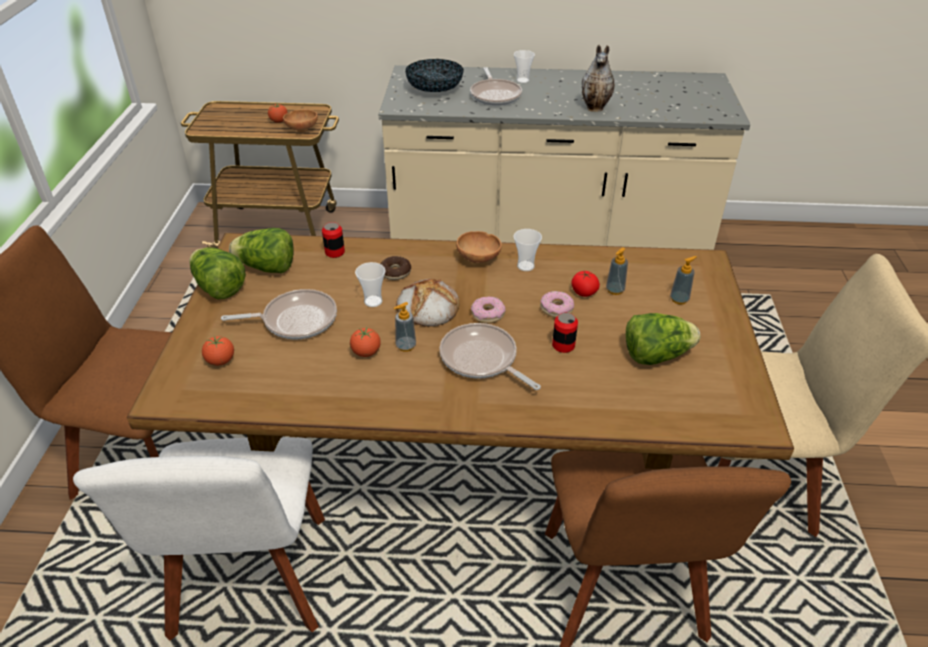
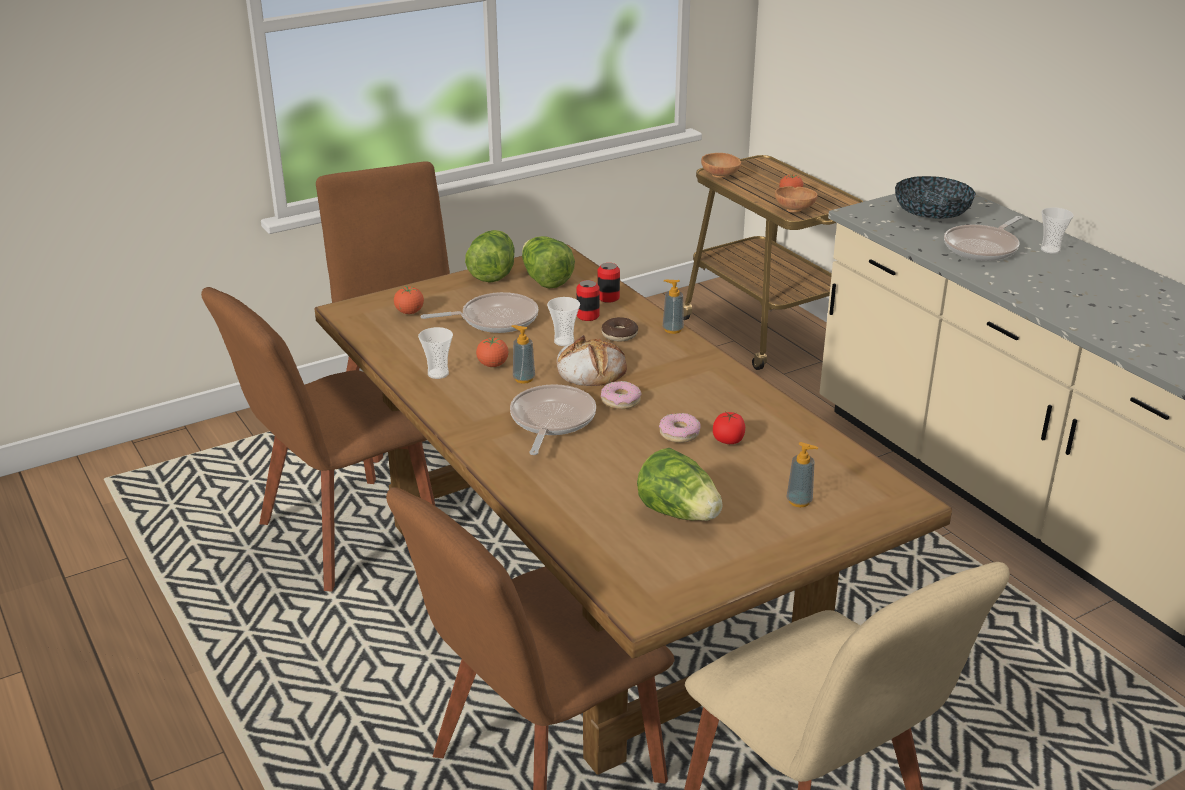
camera: 55 degrees right, 10 degrees down
white chair [73,437,325,641] -> brown chair [201,287,436,592]
frying pan [221,289,337,339] -> frying pan turned 60 degrees counterclockwise [421,292,538,333]
brown bowl [456,231,502,263] -> brown bowl moved to [701,153,741,178]
cup [514,229,542,271] -> cup moved to [418,327,453,379]
can [552,313,578,353] -> can moved to [577,280,599,321]
vase [582,45,614,112] -> none
soap dispenser [606,247,628,295] -> soap dispenser moved to [663,280,684,334]

